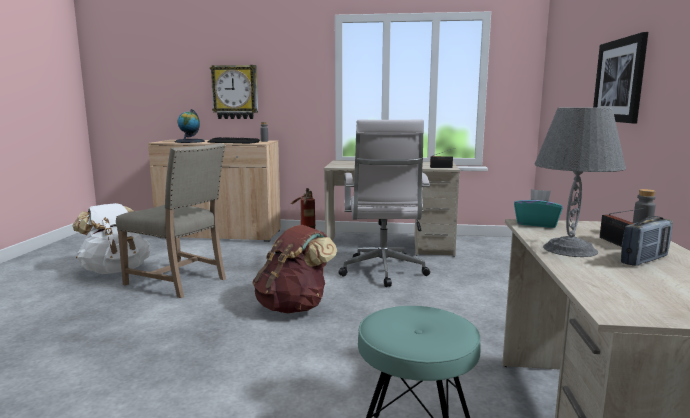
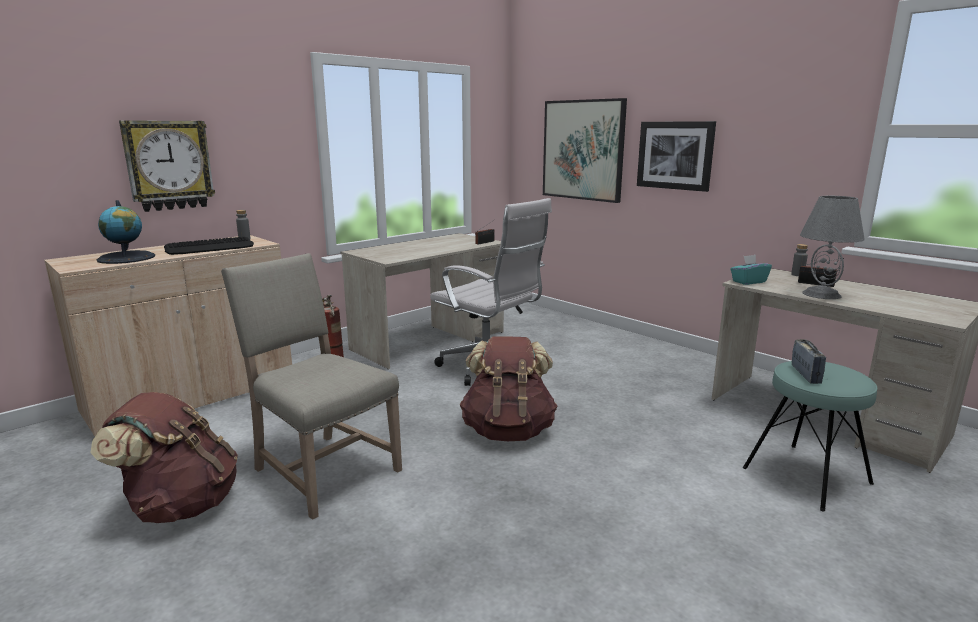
camera: 50 degrees left, 5 degrees up
white backpack [73,203,150,274] -> brown backpack [90,392,238,523]
beige chair [116,143,226,298] -> beige chair turned 120 degrees counterclockwise [221,253,402,520]
radio [621,216,673,266] -> radio moved to [792,339,826,384]
none -> picture [543,98,627,203]

